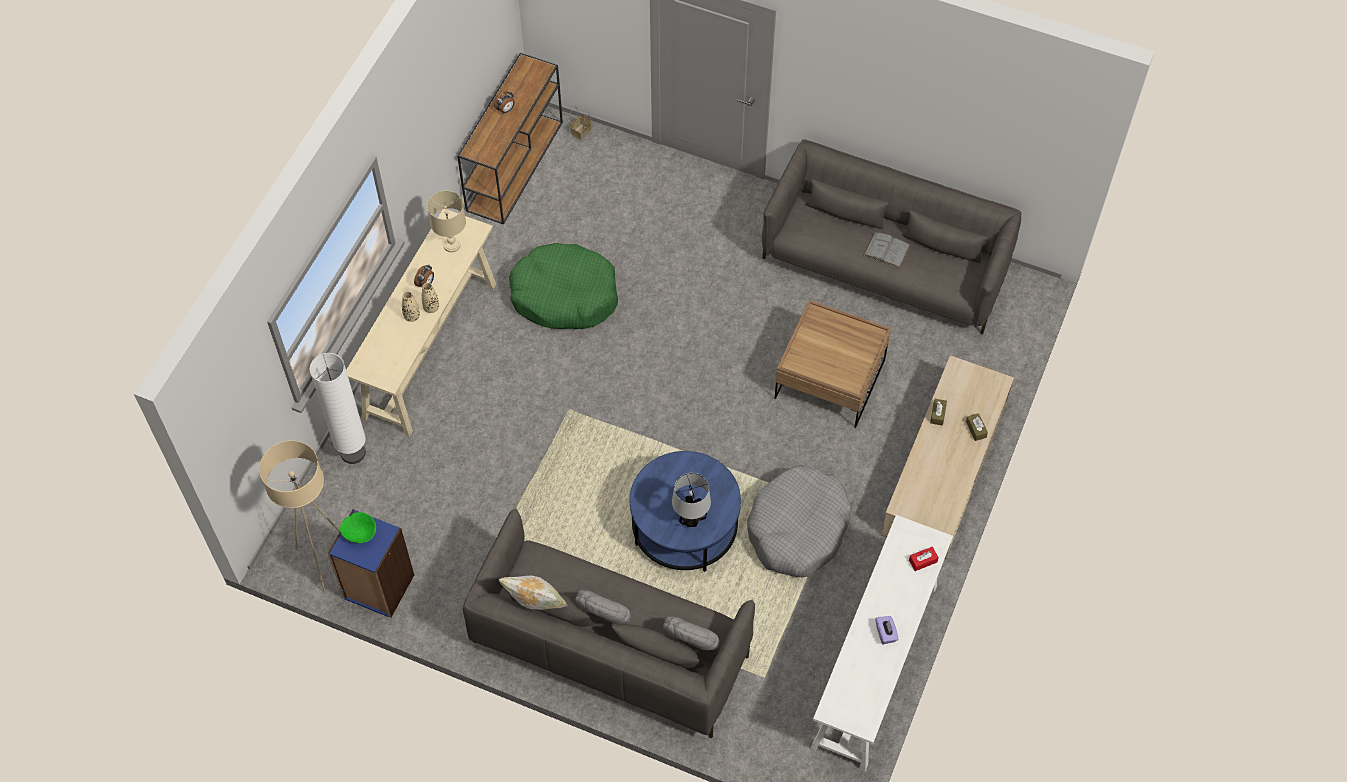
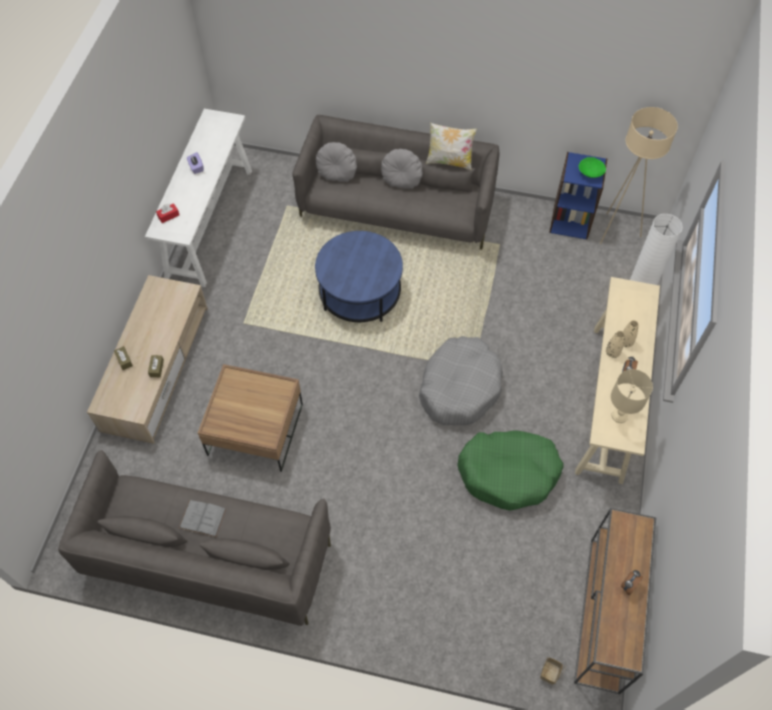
camera: 170 degrees right, 0 degrees up
table lamp [672,473,711,527] -> none
grey dog bed [747,465,851,578] -> grey dog bed moved to [419,336,503,426]

